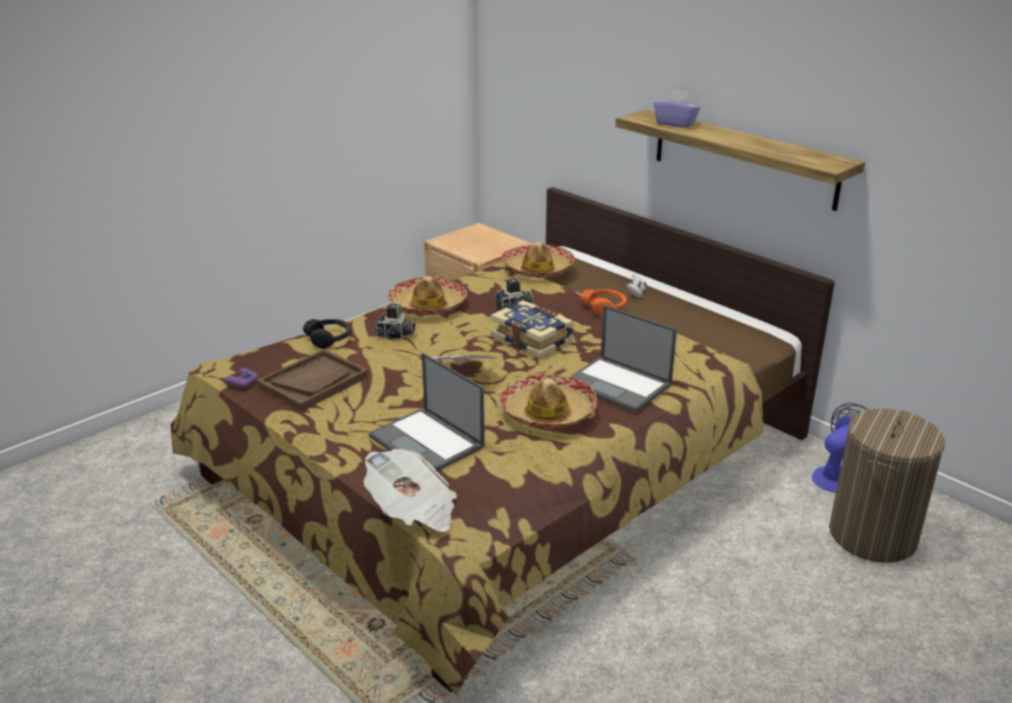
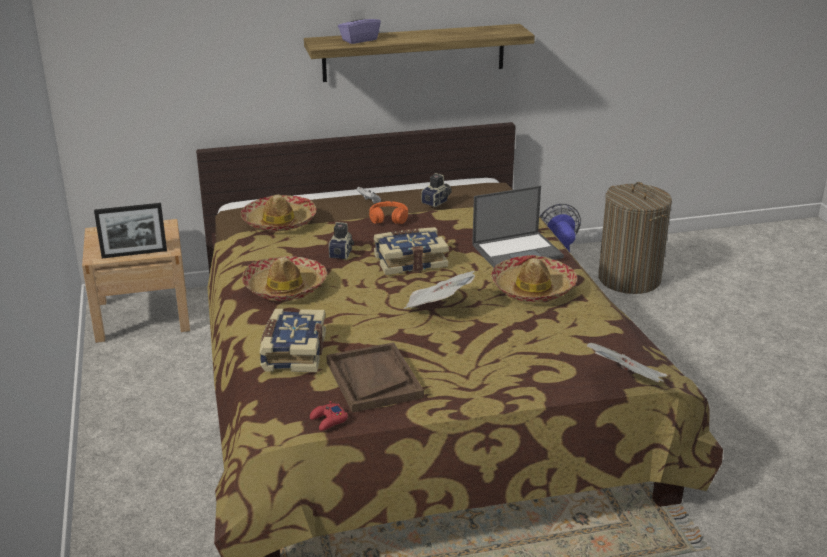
camera: 60 degrees left, 0 degrees up
purple game controller [224,368,259,388] -> red game controller [310,401,348,431]
black headphones [303,319,352,349] -> book [259,309,326,372]
laptop [369,353,485,471] -> none
camera [375,303,416,339] -> camera moved to [421,173,452,207]
none -> picture frame [94,203,167,258]

